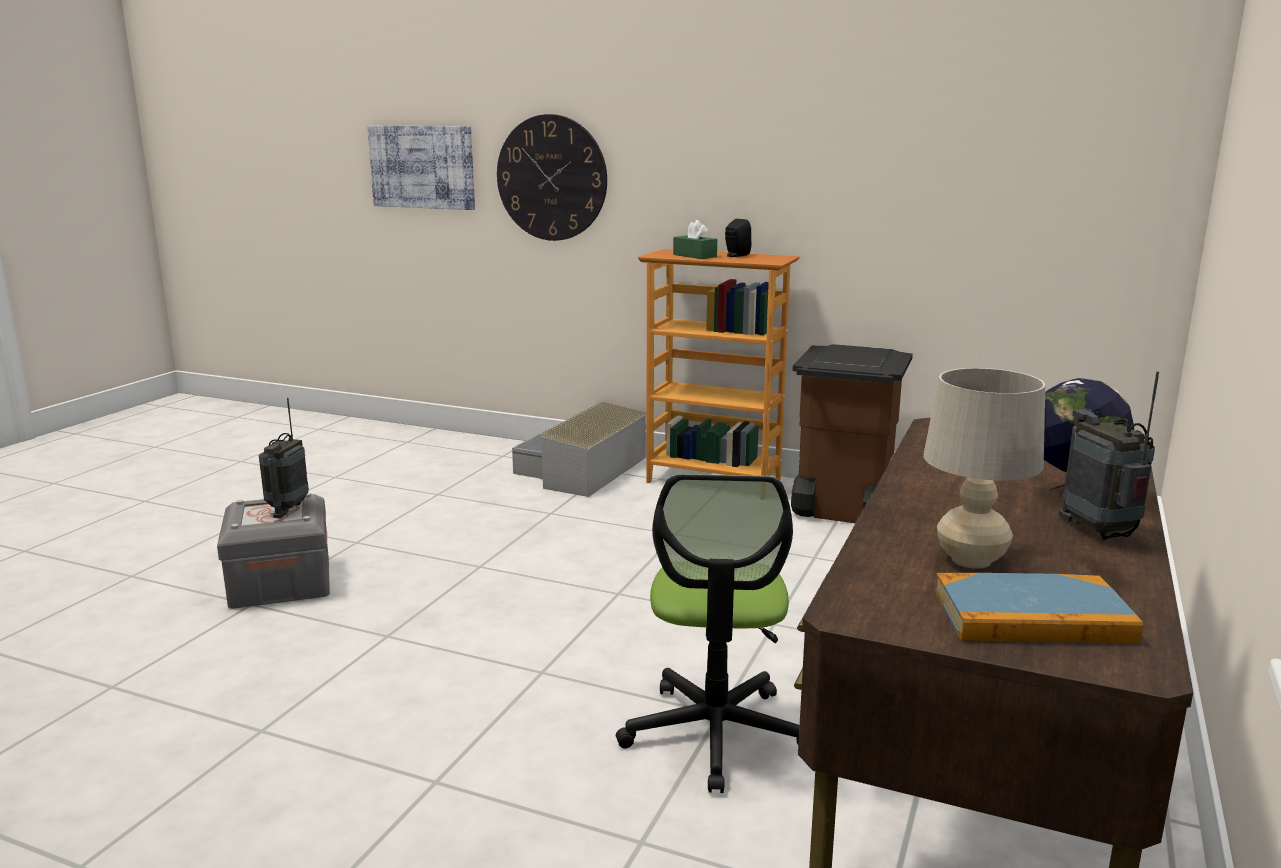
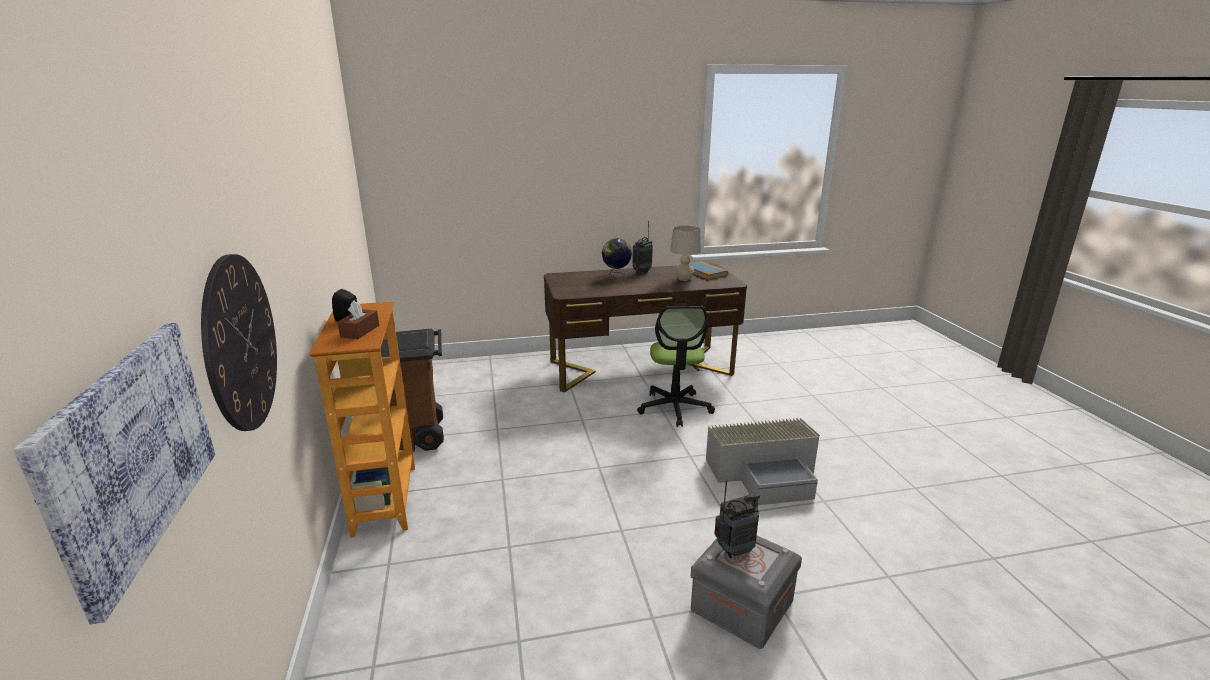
camera: 125 degrees left, 5 degrees up
grey storage box [512,401,646,497] -> grey storage box moved to [706,418,820,505]
office chair [616,474,799,793] -> office chair turned 120 degrees clockwise [637,306,715,427]
green tissue box [673,220,717,259] -> brown tissue box [337,301,379,339]

